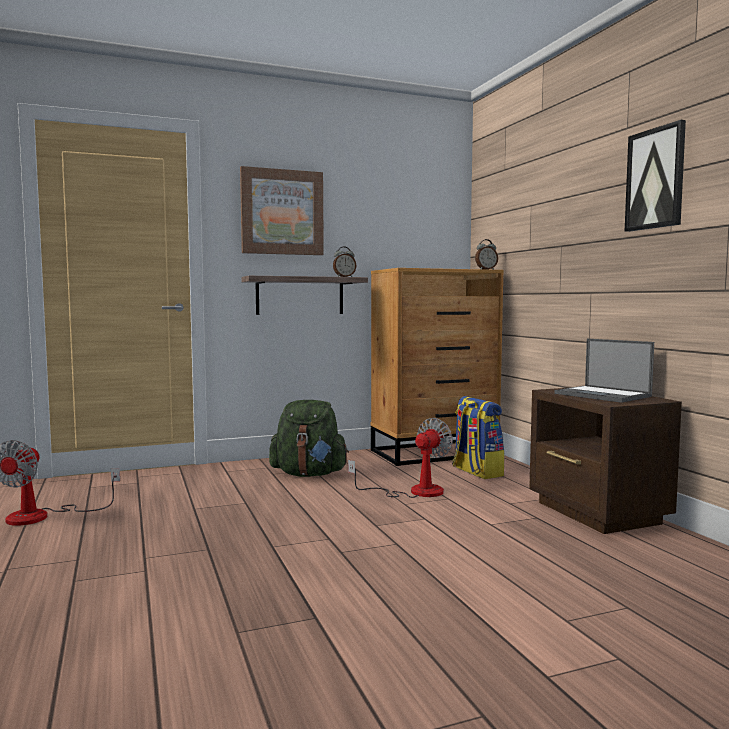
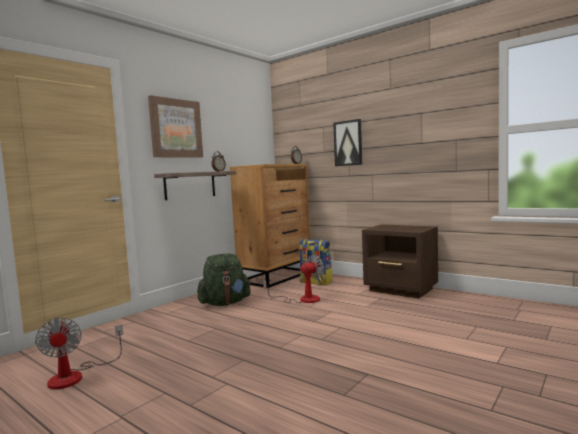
camera: 30 degrees left, 0 degrees up
fan [348,418,453,498] -> fan turned 45 degrees clockwise [263,255,324,303]
laptop [555,339,654,403] -> none
picture [625,120,686,232] -> picture moved to [333,119,362,166]

